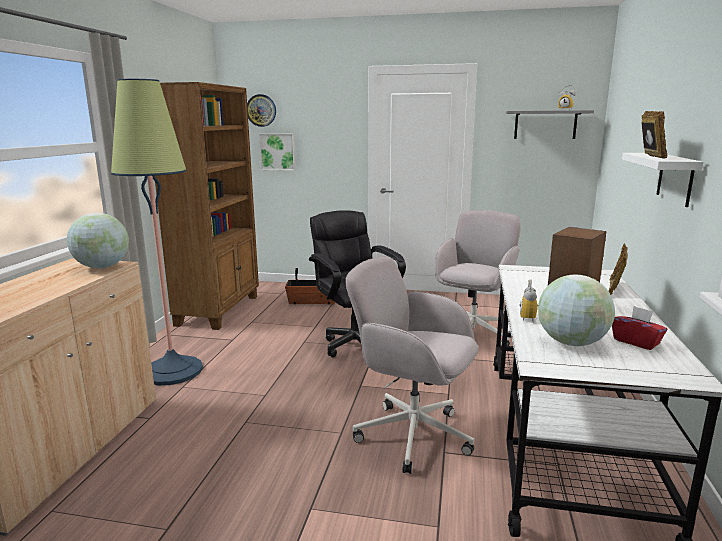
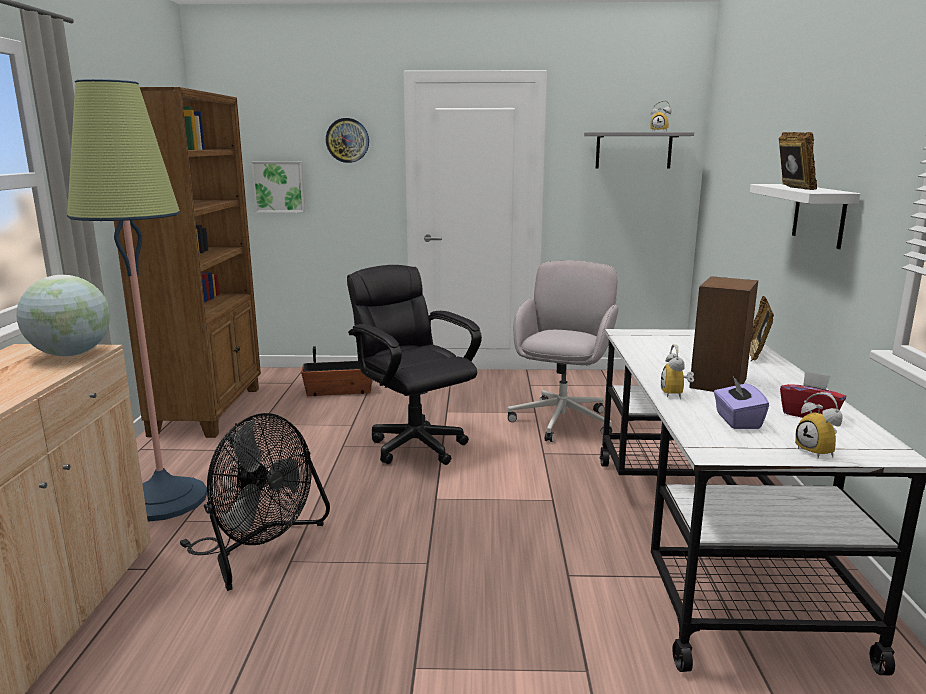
camera: 10 degrees left, 0 degrees up
wall clock [247,94,276,127] -> wall clock moved to [326,118,369,163]
grey office chair [345,256,479,474] -> none
globe [538,275,615,346] -> purple tissue box [714,377,769,429]
none -> black fan [180,413,330,591]
none -> alarm clock [795,392,842,458]

